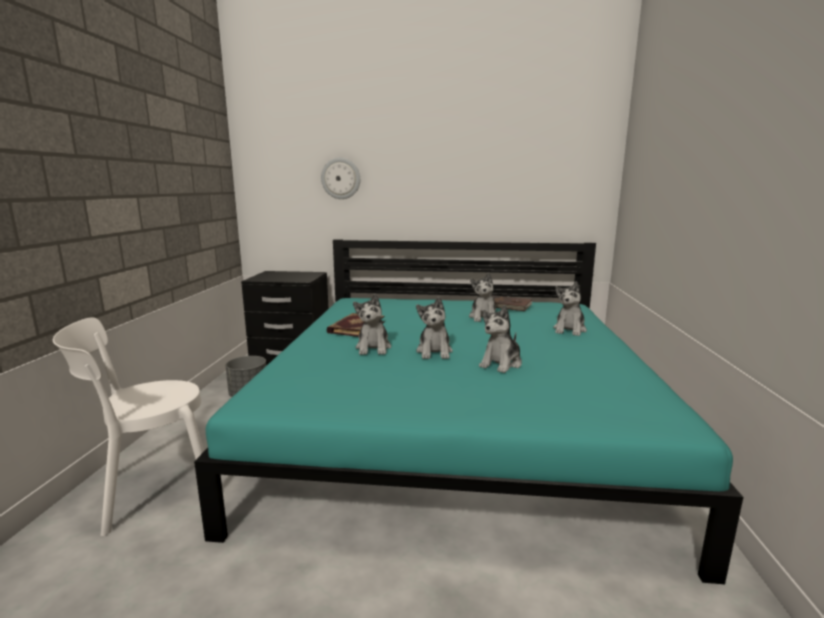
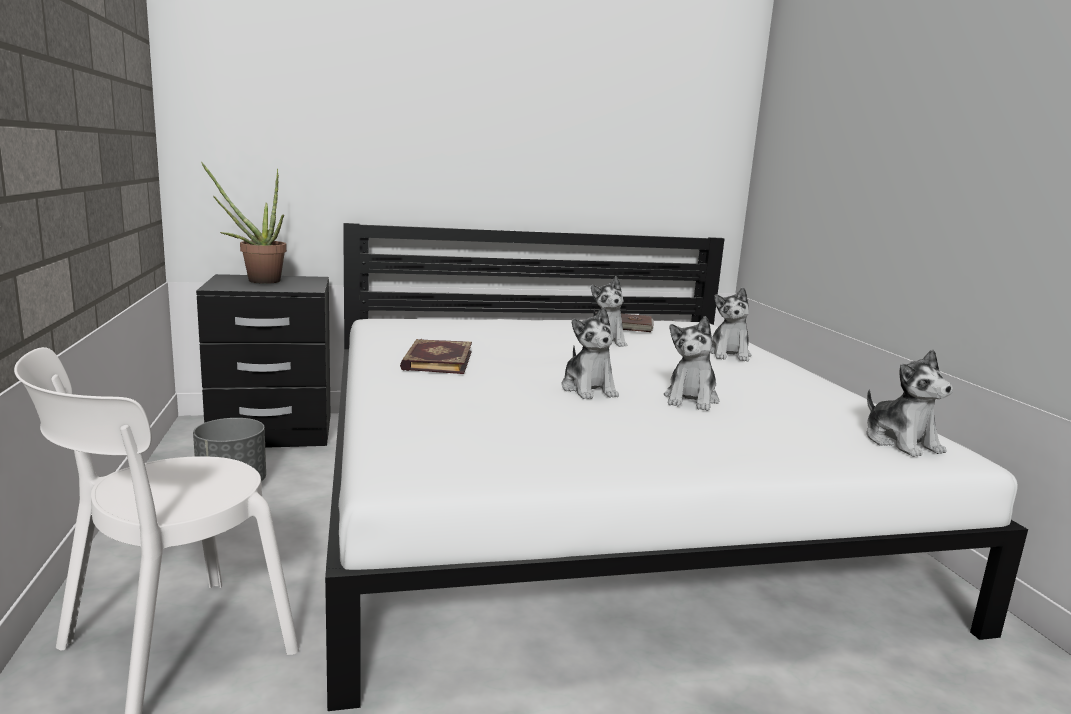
camera: 20 degrees left, 0 degrees up
turquoise bed [194,239,743,584] -> white bed [325,223,1028,711]
wall clock [321,158,360,199] -> none
plush toy [353,294,391,355] -> plush toy moved to [867,349,953,457]
none -> potted plant [201,162,287,284]

